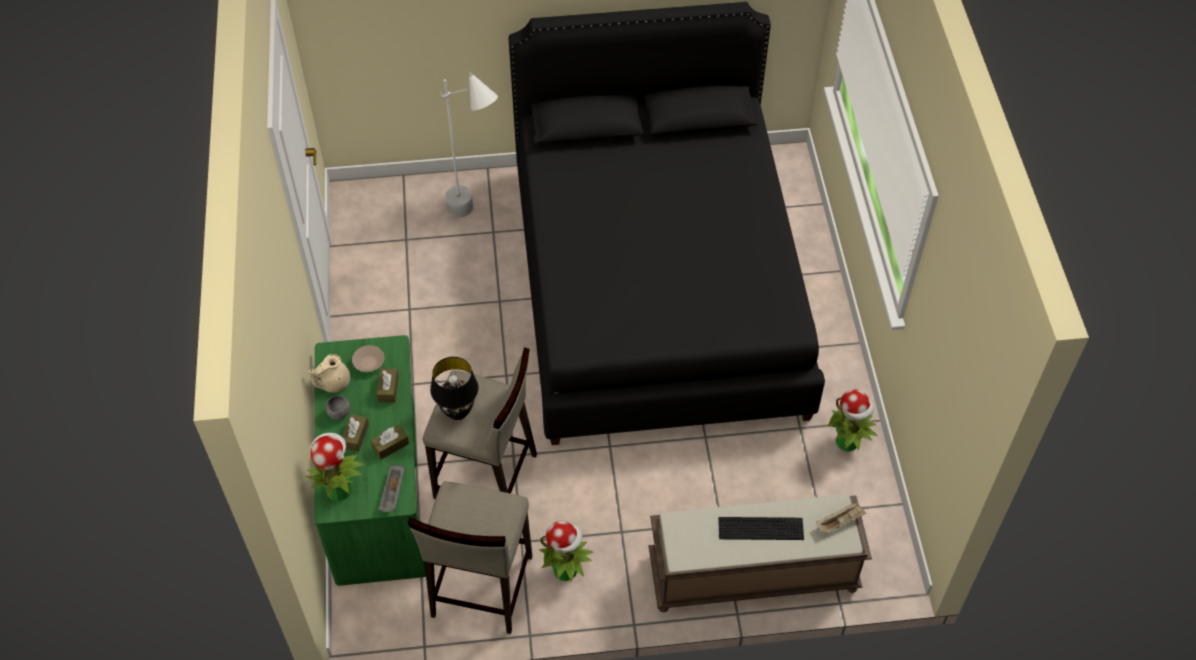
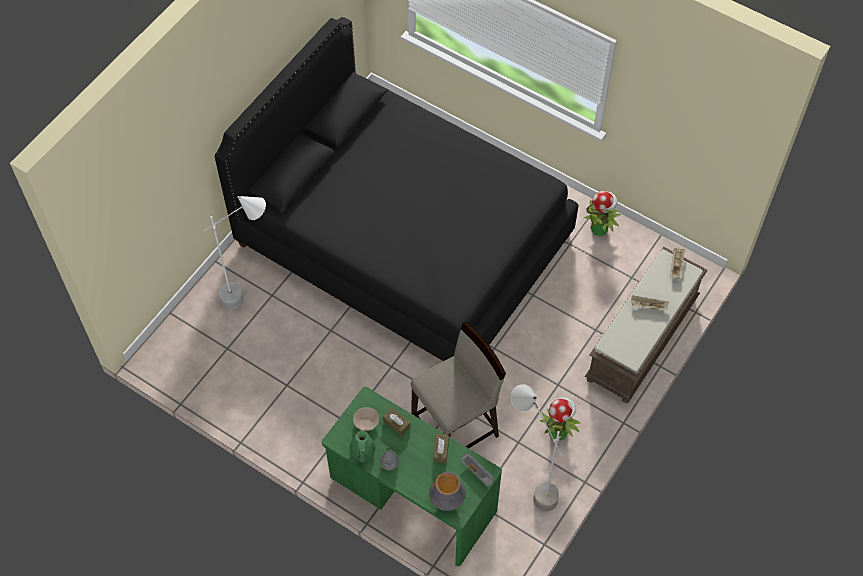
camera: 50 degrees left, 5 degrees up
potted plant [304,433,365,501] -> vase [429,472,466,511]
beige teapot [308,354,350,393] -> green teapot [350,431,375,462]
brown tissue box [342,414,369,452] -> none
beige stool [408,481,532,634] -> grey floor lamp [511,384,564,511]
black table lamp [430,357,478,420] -> none
keyboard [718,517,804,540] -> beige tray [631,295,669,310]

